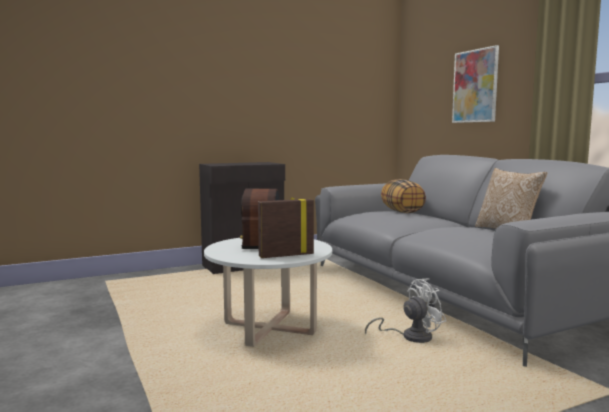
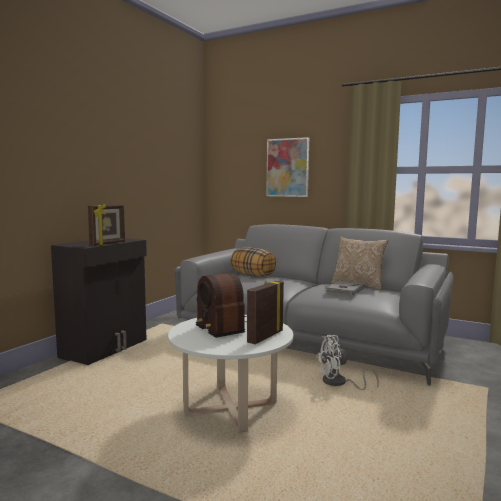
camera: 35 degrees left, 0 degrees up
white fan [365,278,446,343] -> white fan turned 135 degrees counterclockwise [316,335,379,390]
none -> picture frame [88,203,125,245]
none -> grey book [324,281,365,296]

